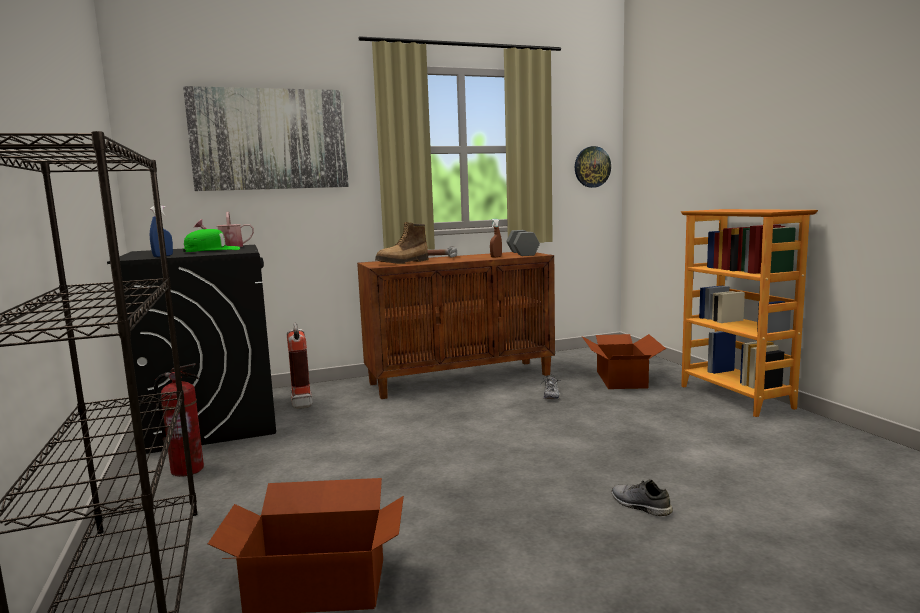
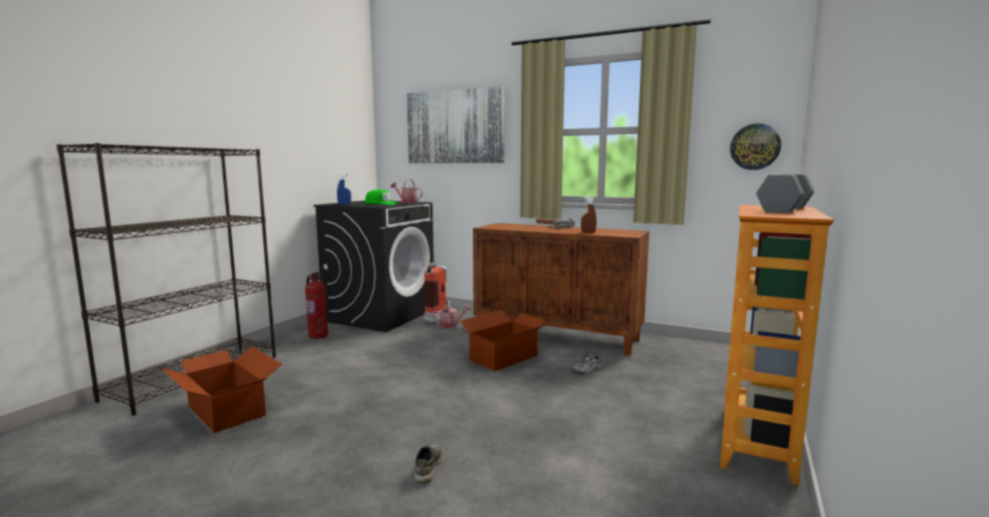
camera: 45 degrees right, 0 degrees up
boot [375,222,428,264] -> none
grey dumbbell [506,230,540,256] -> grey dumbbell moved to [756,174,814,213]
cardboard box [582,334,666,389] -> cardboard box moved to [460,310,548,371]
none -> watering can [432,301,471,328]

